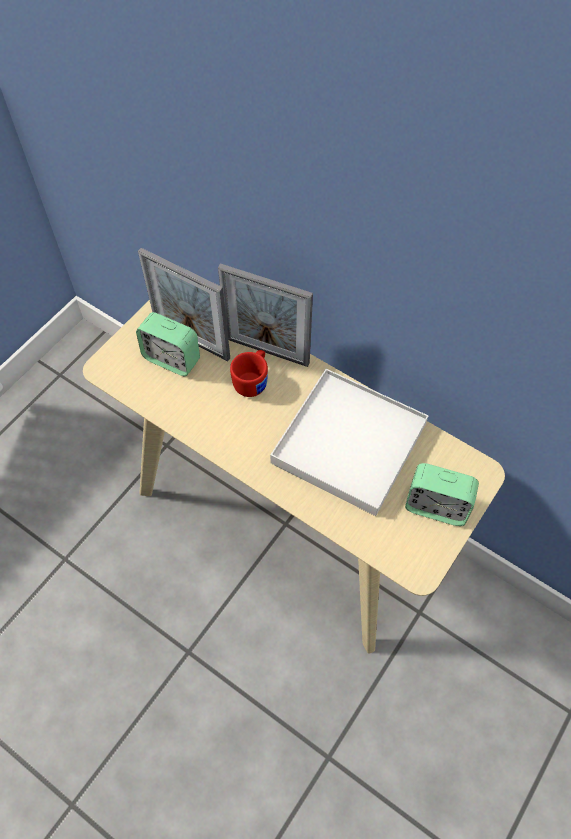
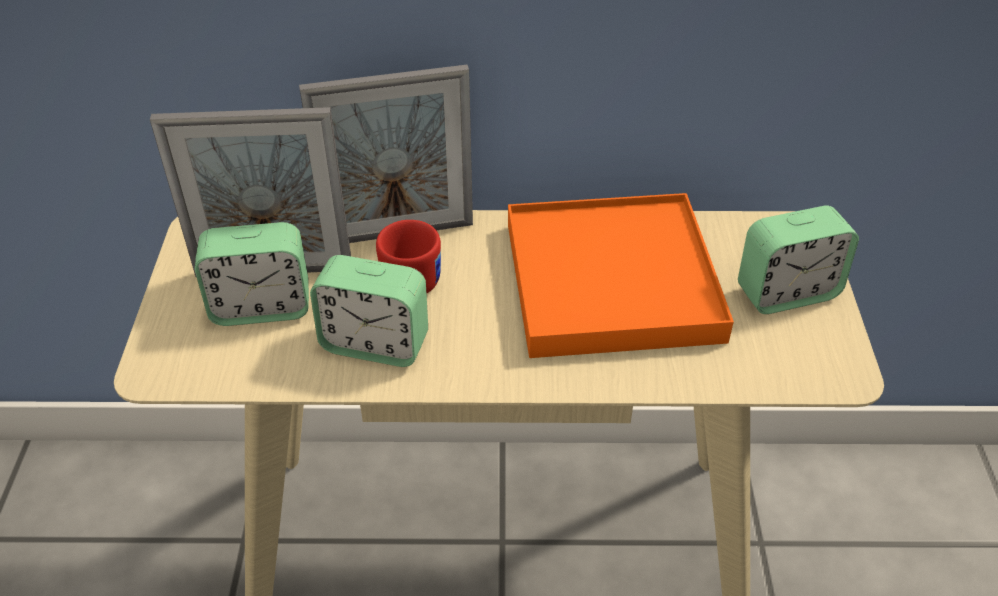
camera: 35 degrees left, 15 degrees down
white tray [270,369,428,516] -> orange tray [508,193,734,358]
none -> alarm clock [310,255,428,367]

